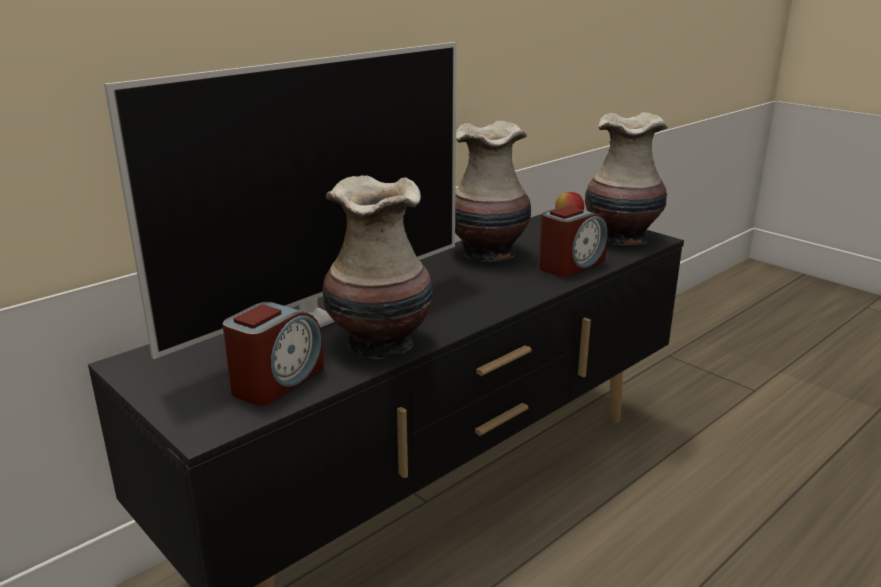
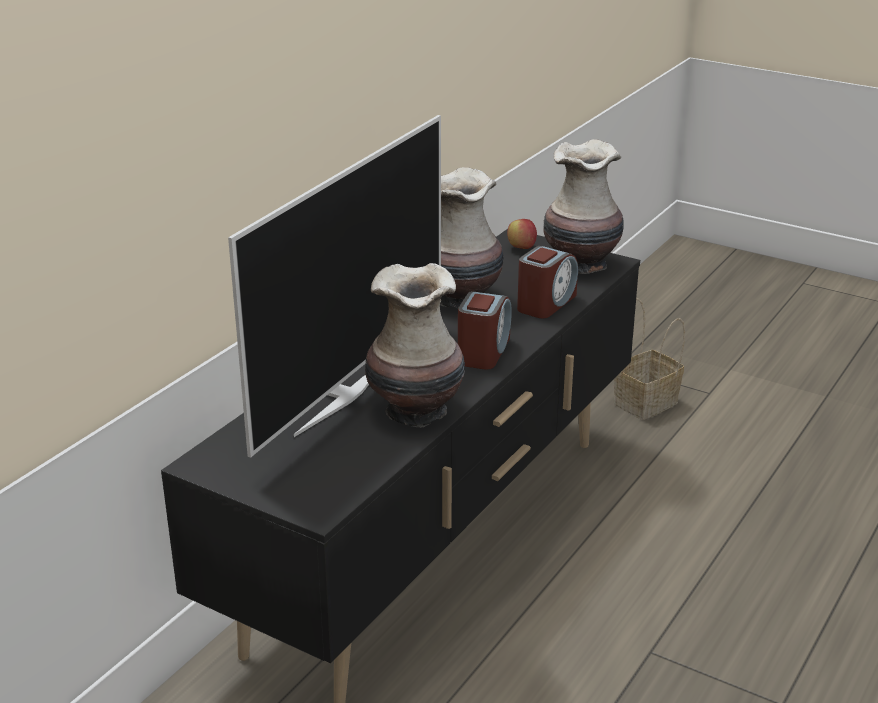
camera: 15 degrees left, 5 degrees up
alarm clock [222,302,324,406] -> alarm clock moved to [458,291,512,369]
none -> basket [614,298,685,420]

